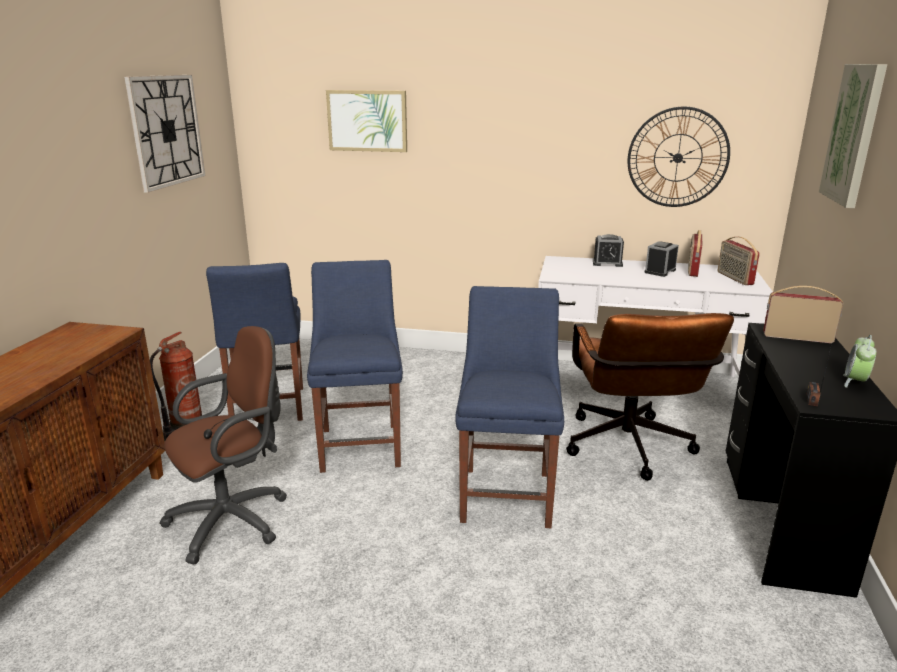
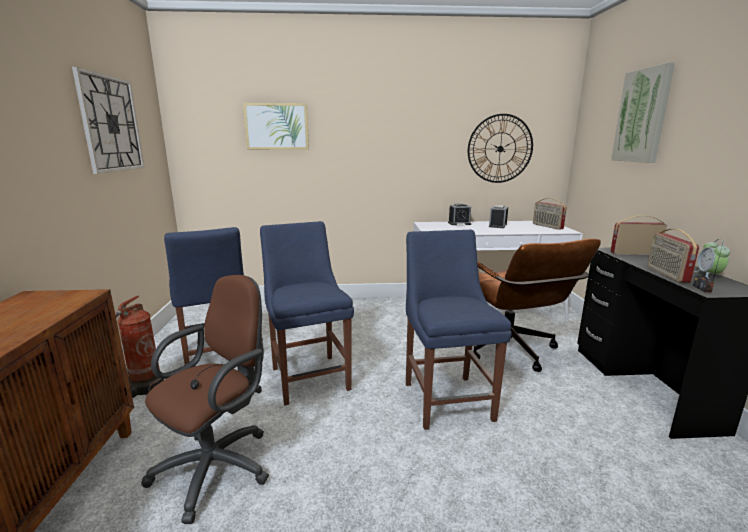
camera: 15 degrees left, 5 degrees down
radio [688,230,703,277] -> radio moved to [648,229,699,283]

